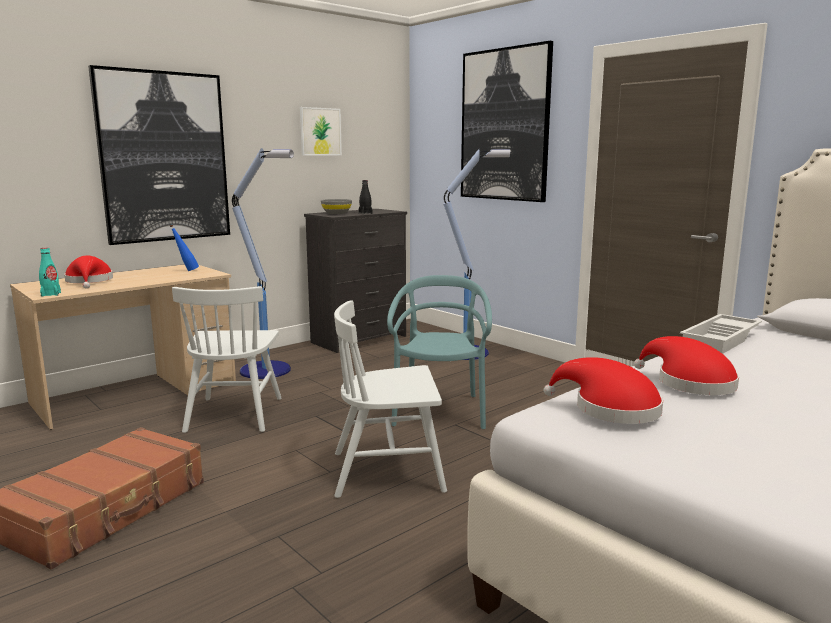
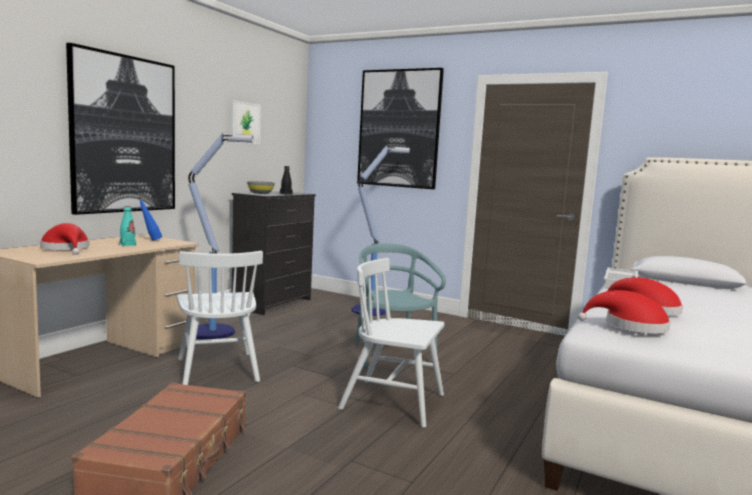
camera: 20 degrees left, 5 degrees down
turquoise bottle [39,248,61,297] -> turquoise bottle moved to [120,206,136,247]
white chair [334,300,447,498] -> white chair turned 45 degrees clockwise [338,258,445,428]

